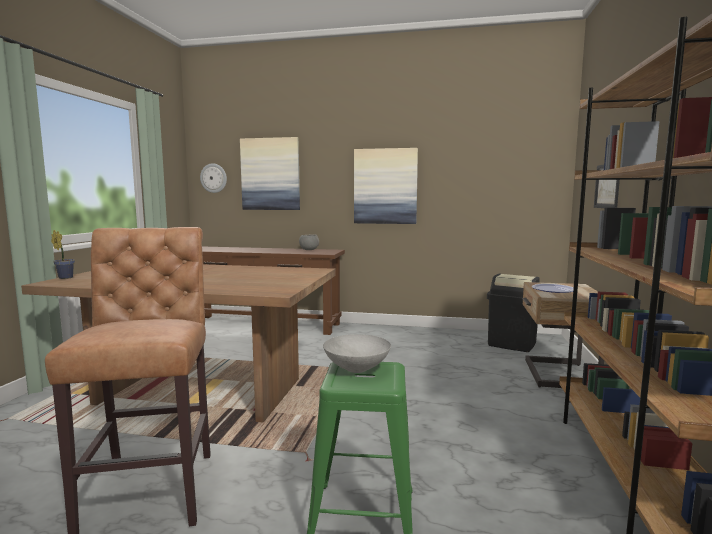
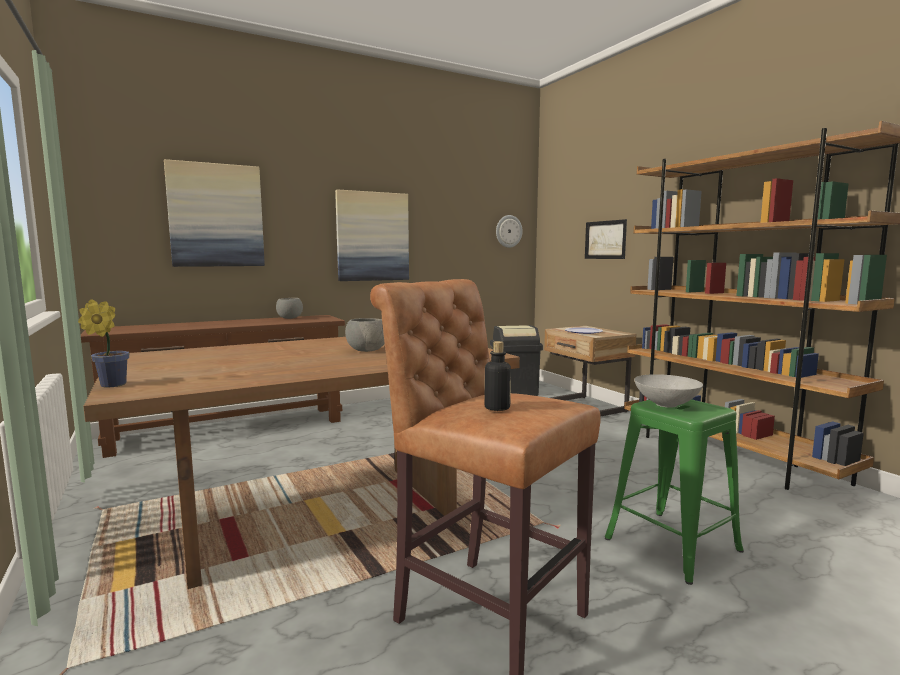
camera: 40 degrees left, 0 degrees up
wall clock [200,163,227,193] -> wall clock moved to [496,215,523,248]
none -> grey bowl [345,318,385,352]
none -> bottle [484,341,511,411]

